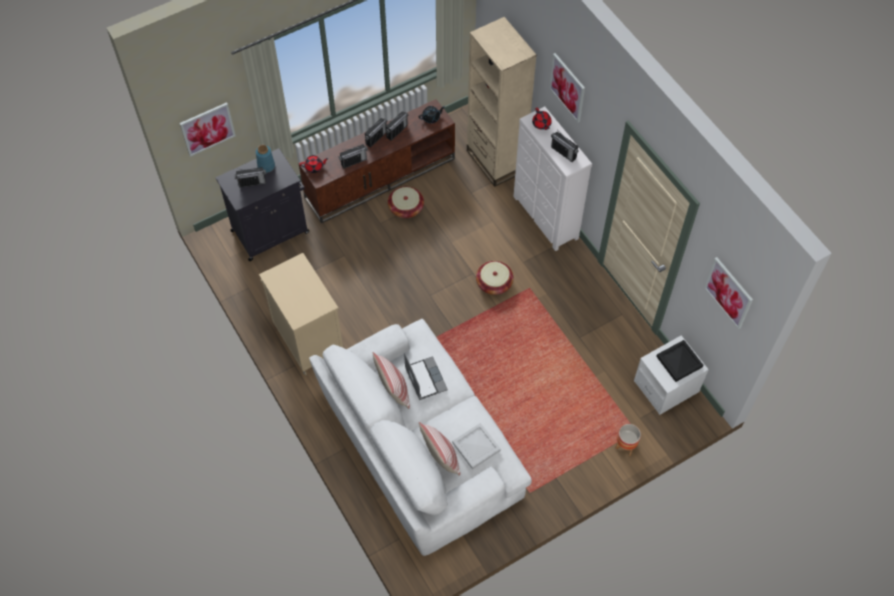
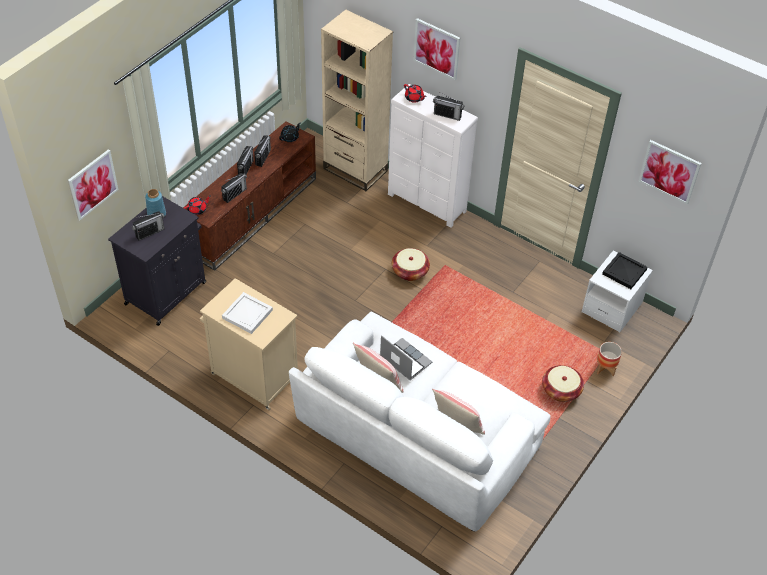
camera: 25 degrees left, 10 degrees down
basket [388,186,424,218] -> basket moved to [542,365,584,402]
white tray [452,423,501,469] -> white tray moved to [222,292,273,334]

